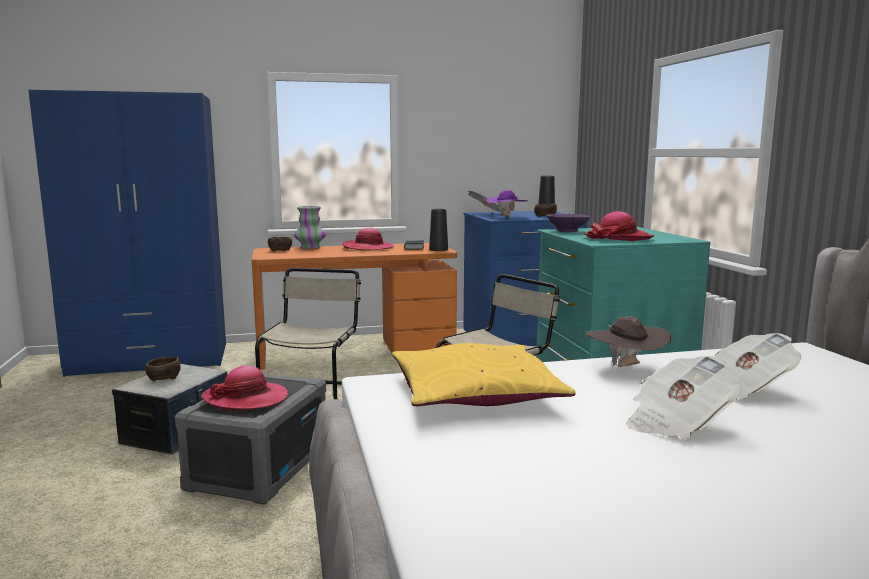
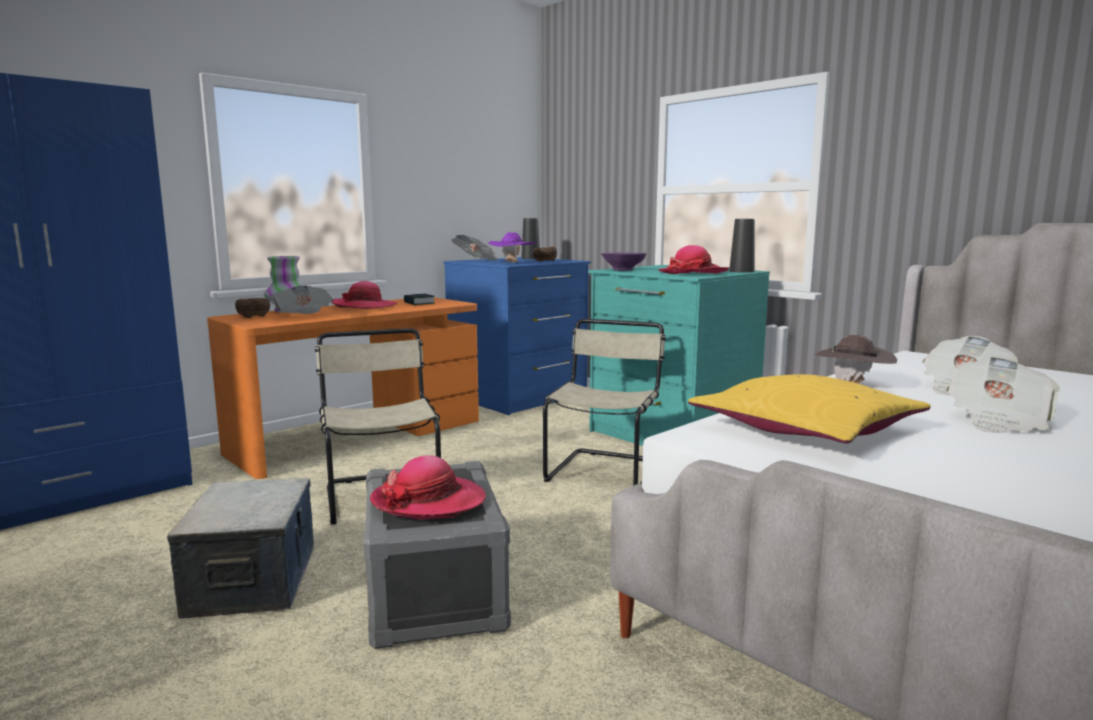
camera: 30 degrees left, 0 degrees up
brown bowl [145,357,181,381] -> none
black vase [429,209,448,251] -> black vase moved to [729,219,755,273]
none -> newspaper [270,285,334,314]

